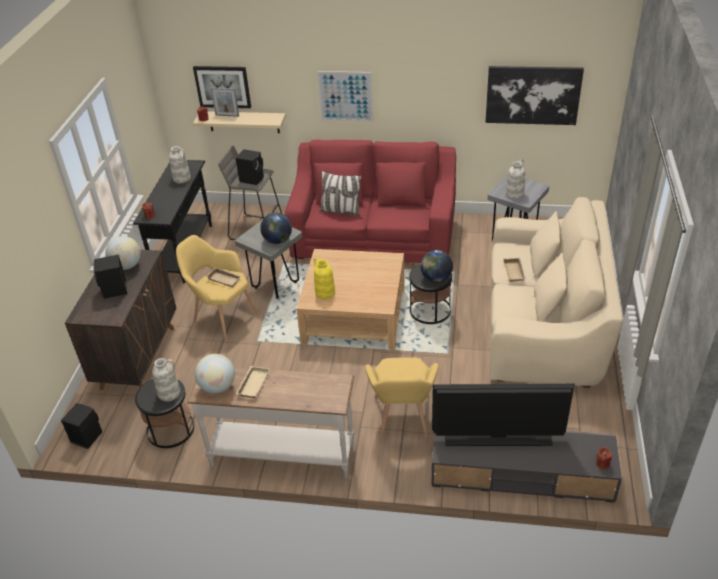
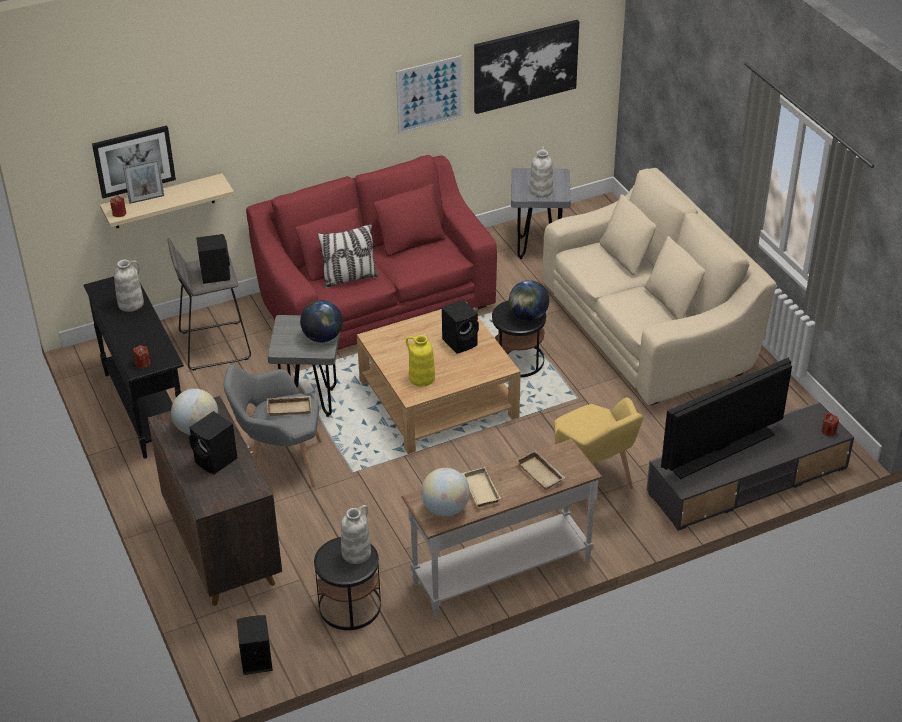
camera: 35 degrees left, 0 degrees up
yellow armchair [176,235,258,340] -> grey armchair [224,365,321,487]
picture [317,71,373,122] -> picture moved to [396,55,463,134]
beige tray [503,258,526,282] -> beige tray moved to [517,450,565,490]
none -> black speaker [442,299,479,354]

